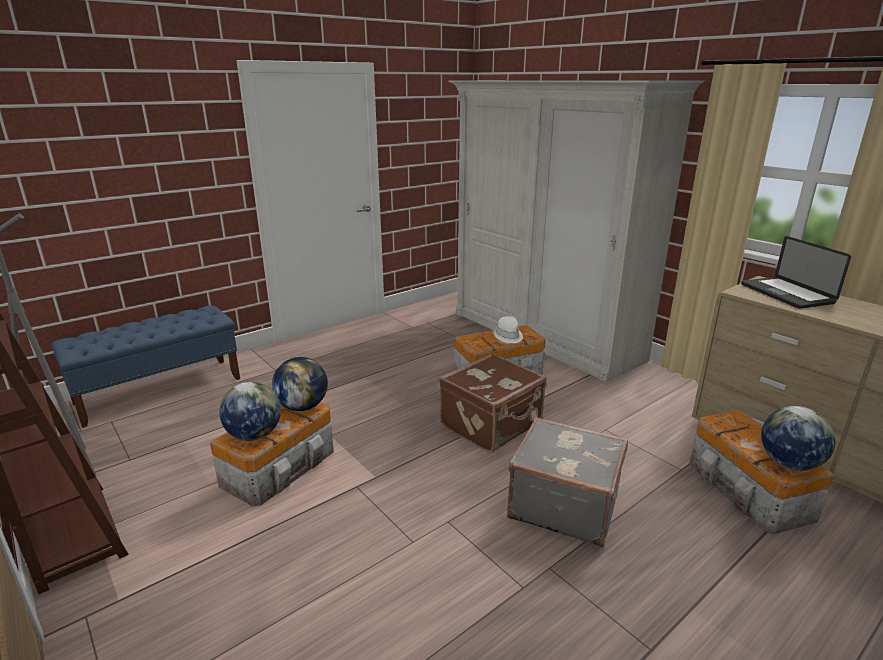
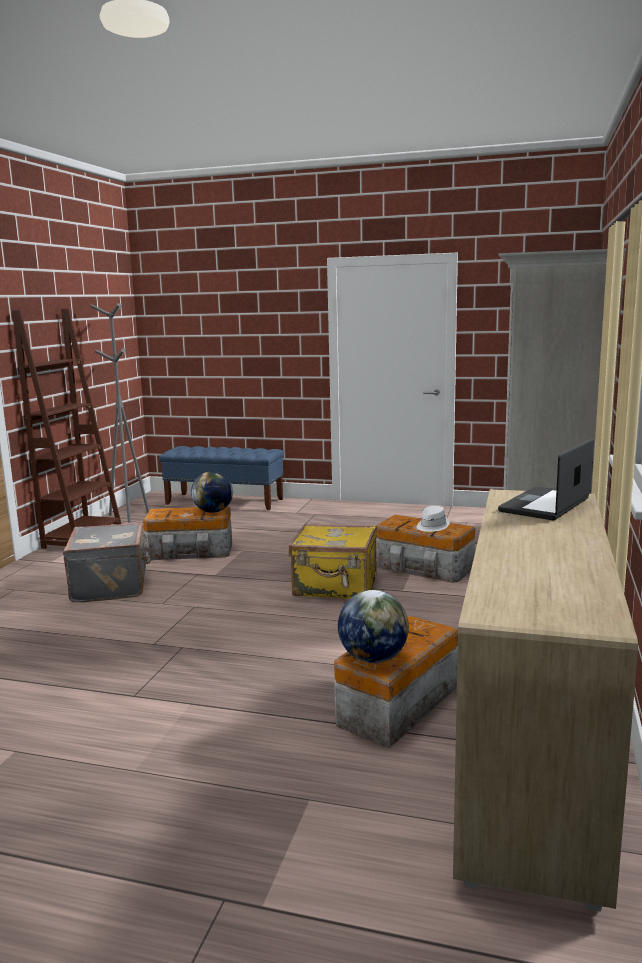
camera: 55 degrees right, 10 degrees down
globe [219,382,281,441] -> none
brown suitcase [439,353,547,453] -> yellow suitcase [289,523,377,599]
grey suitcase [507,417,628,547] -> grey suitcase moved to [63,523,151,602]

